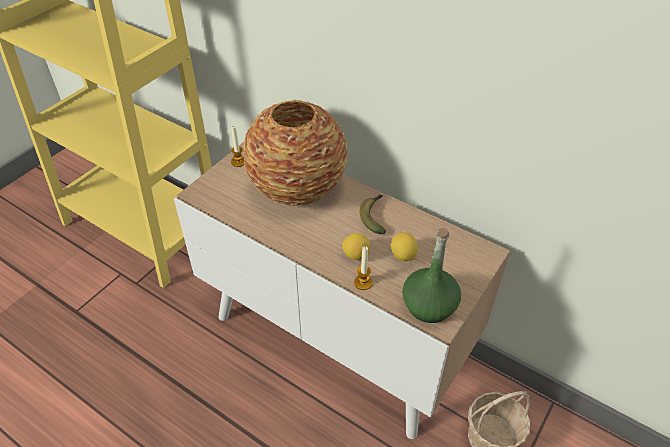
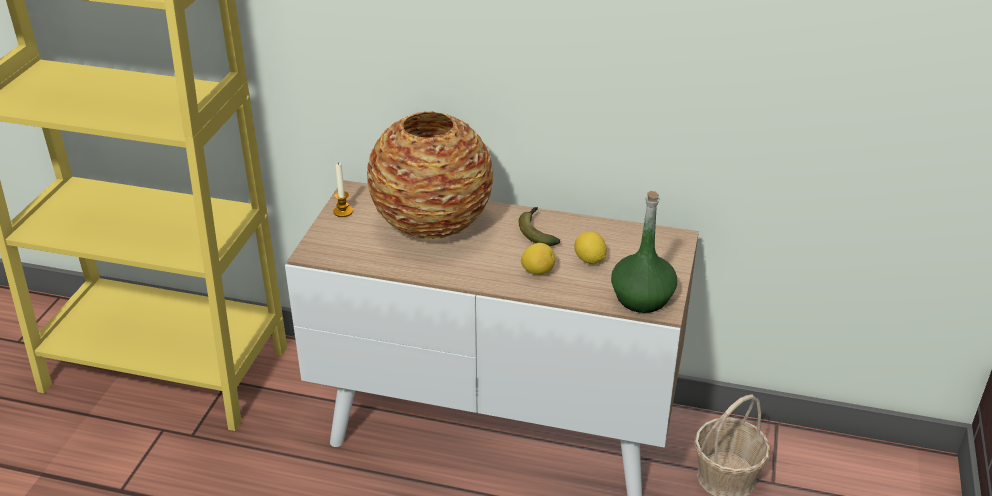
camera: 20 degrees left, 10 degrees down
candle [354,246,373,290] -> none

